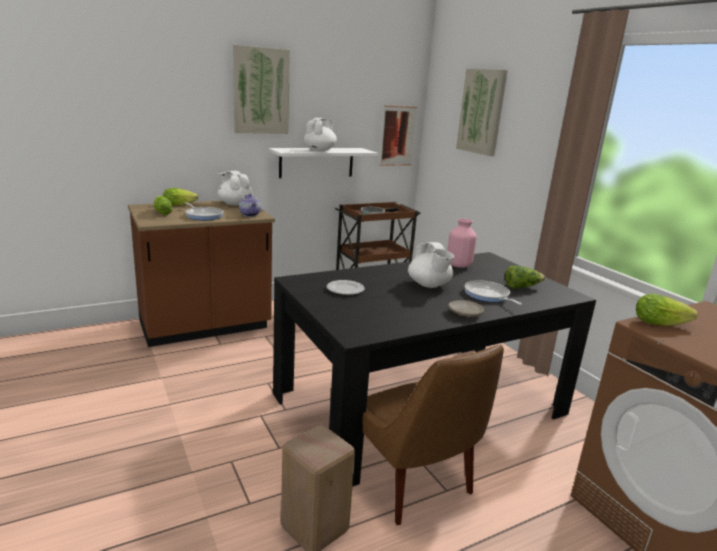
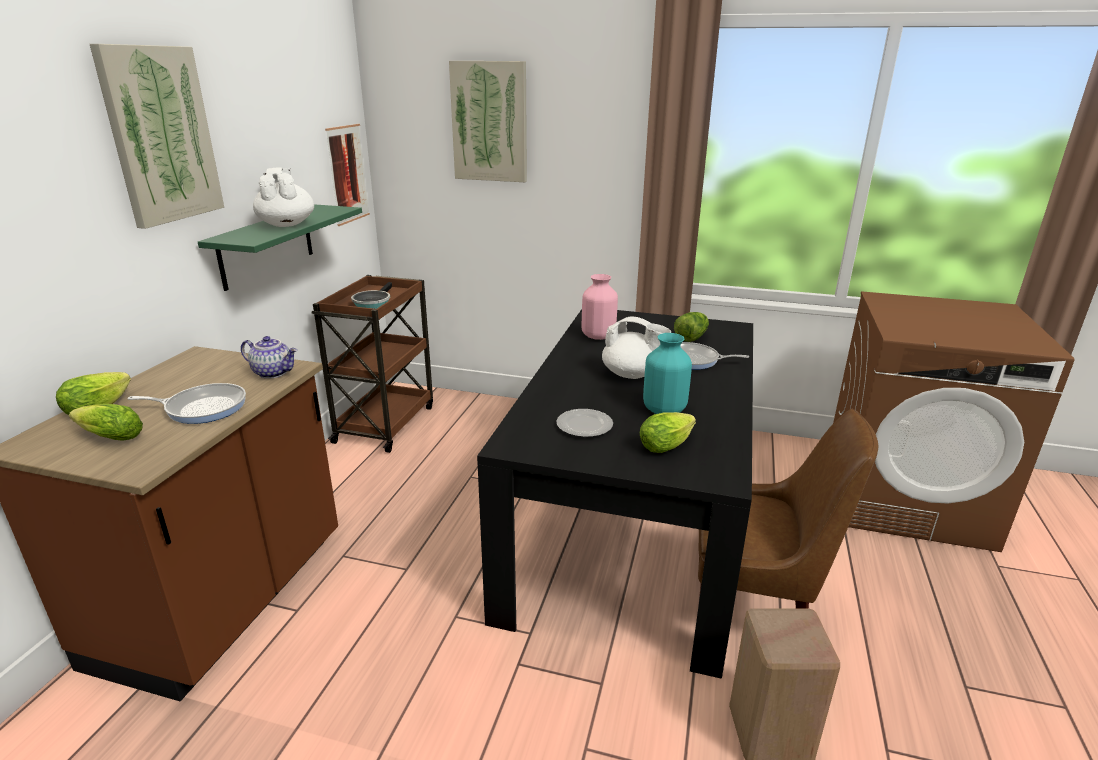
camera: 45 degrees left, 5 degrees up
white teapot [218,171,253,206] -> none
white shelf [269,148,378,178] -> green shelf [198,205,362,291]
beige plate [449,300,484,317] -> none
lettuce [636,294,698,326] -> lettuce moved to [640,412,696,453]
none -> turquoise vase [643,333,692,414]

